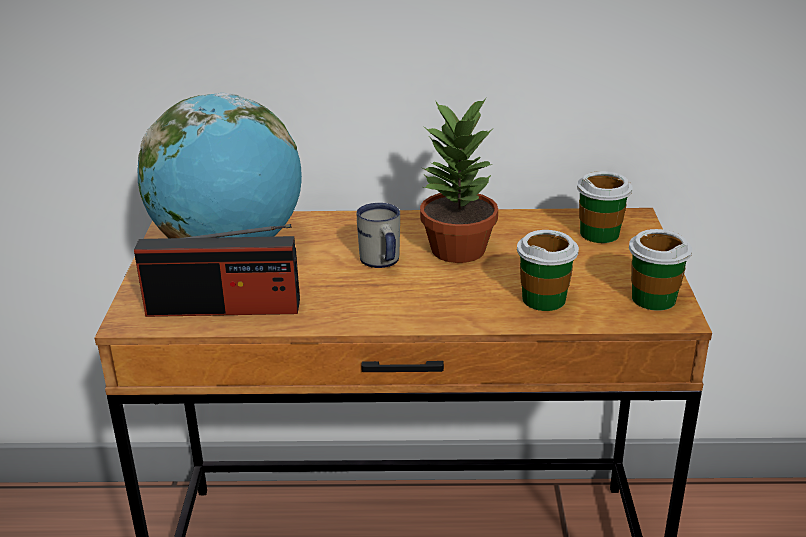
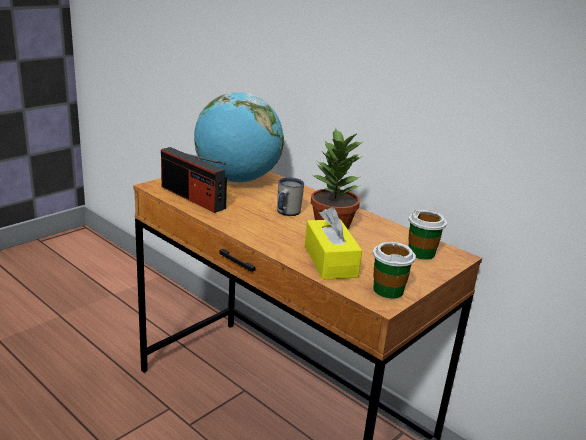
camera: 40 degrees right, 5 degrees down
cup [517,230,579,311] -> yellow tissue box [305,207,362,280]

